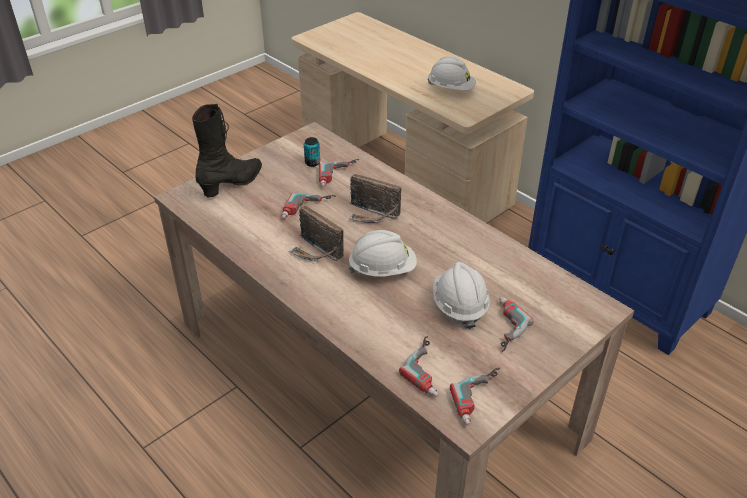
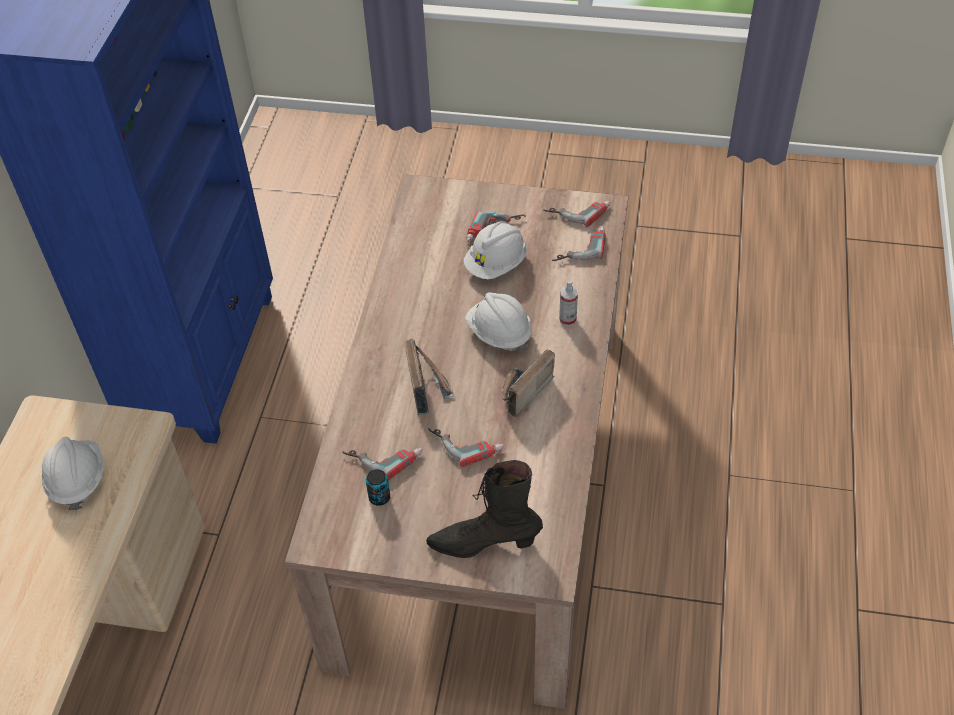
camera: 125 degrees left, 10 degrees up
radio [289,206,344,261] -> radio turned 150 degrees counterclockwise [502,349,555,417]
none -> spray bottle [559,280,578,326]

